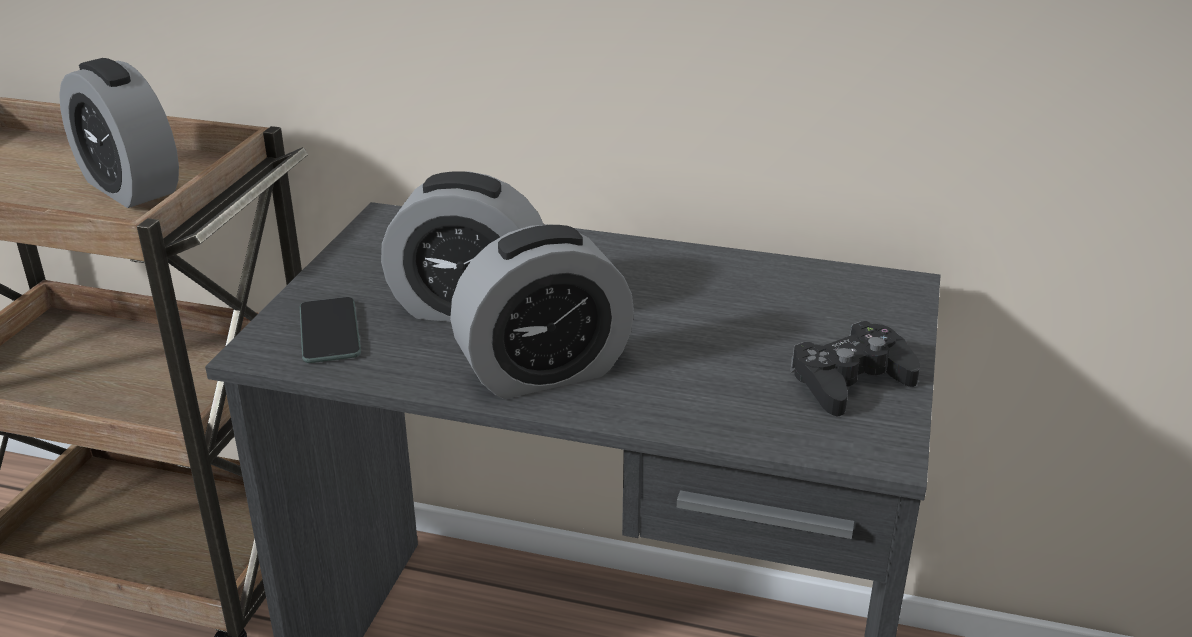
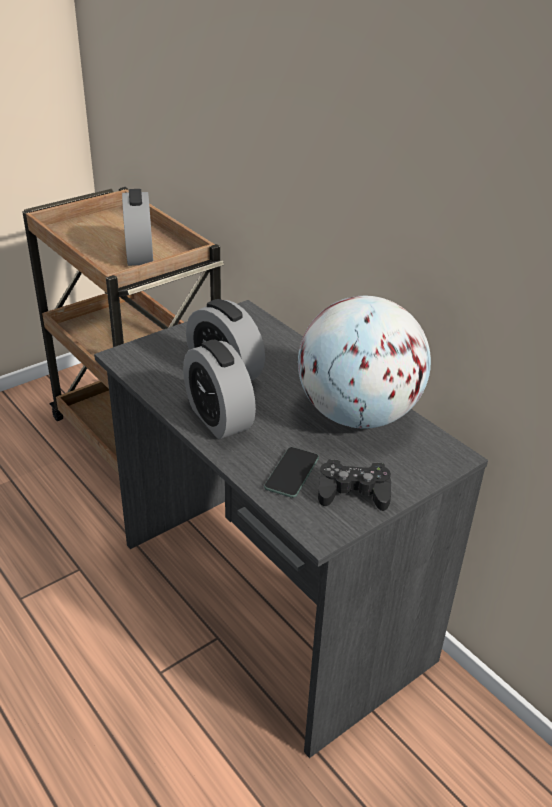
camera: 35 degrees right, 5 degrees up
phone [300,297,361,363] -> phone moved to [264,447,319,498]
alarm clock [450,224,634,399] -> alarm clock turned 45 degrees clockwise [183,339,256,439]
none -> globe [298,296,431,428]

